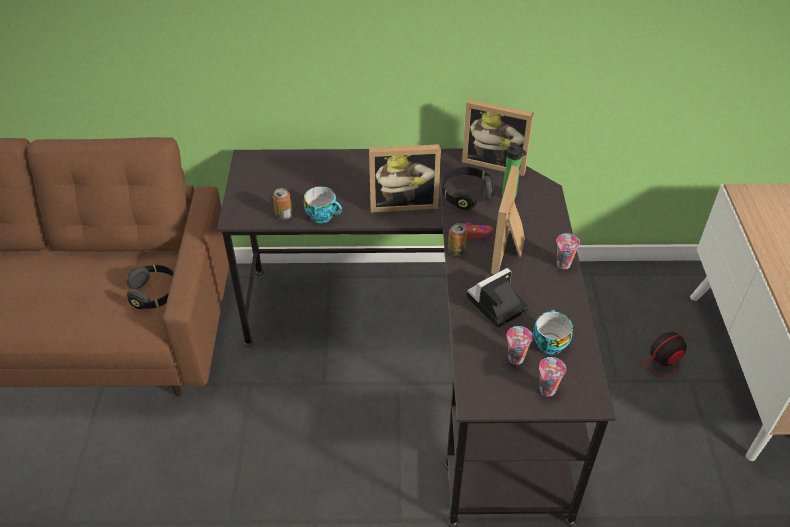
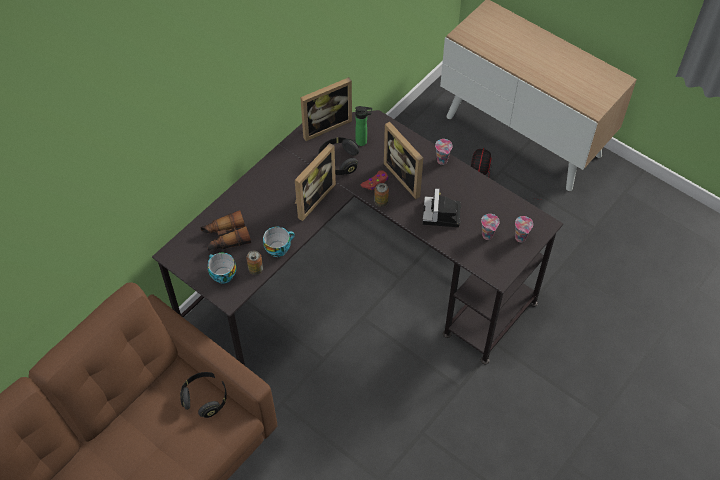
camera: 50 degrees left, 10 degrees up
cup [533,310,573,355] -> cup moved to [208,253,236,284]
none -> binoculars [200,210,251,251]

